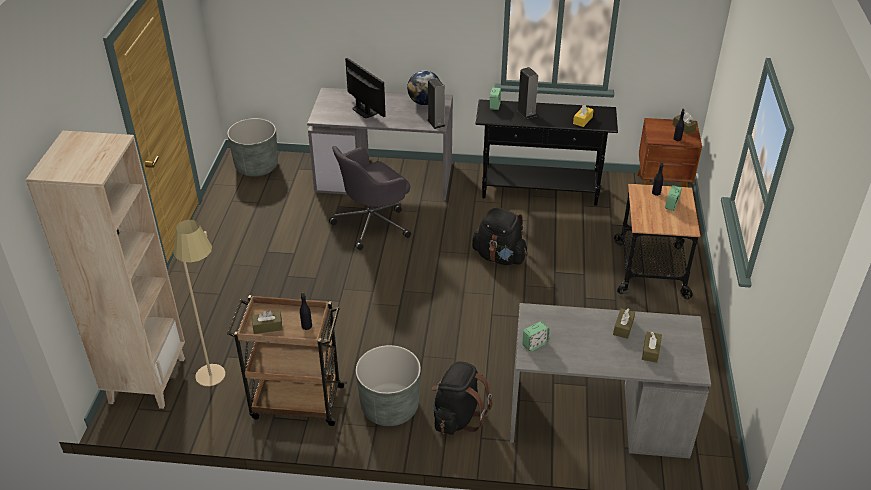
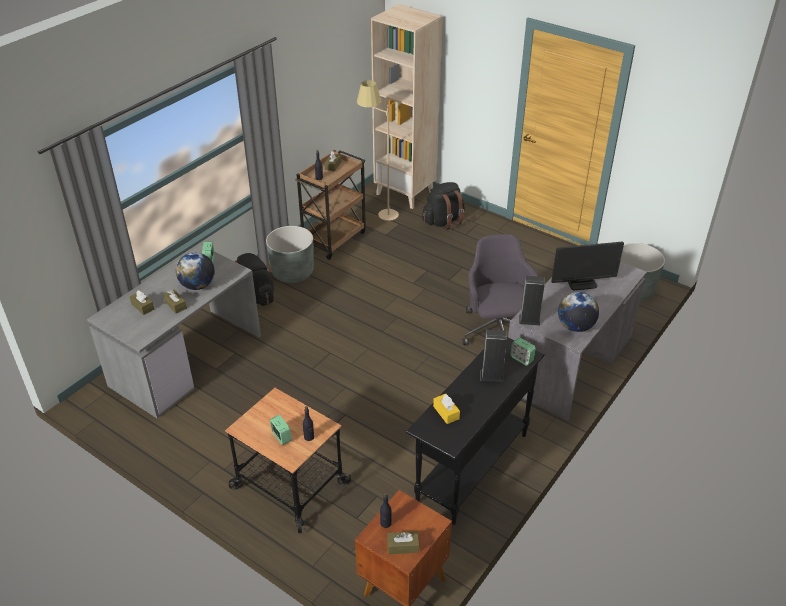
camera: 120 degrees right, 0 degrees up
black backpack [472,208,527,265] -> black backpack moved to [422,182,465,230]
none -> globe [176,252,215,290]

